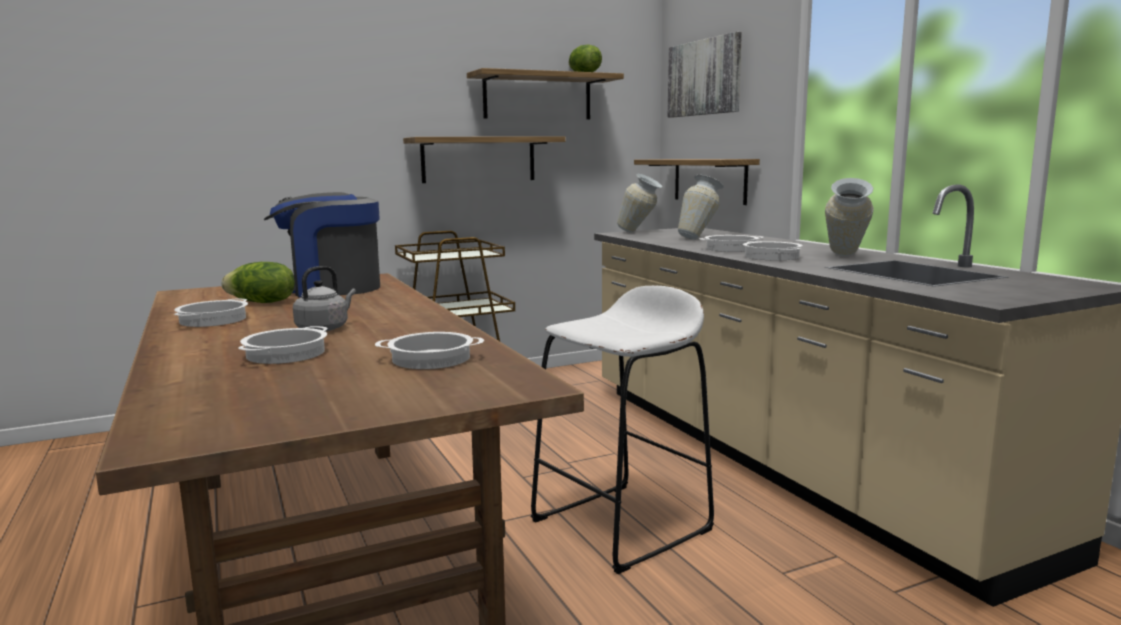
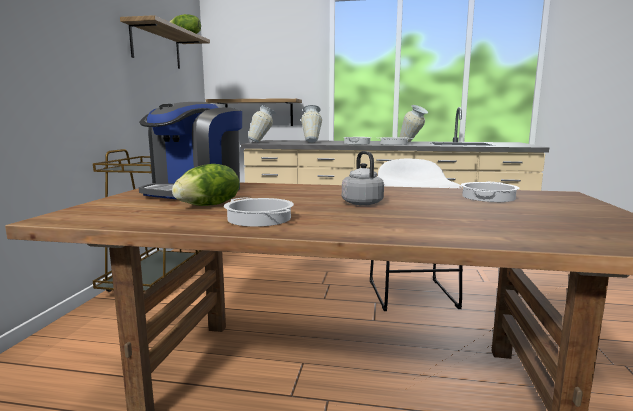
camera: 55 degrees left, 0 degrees up
cooking pot [238,326,328,364] -> none
shelf [403,136,566,183] -> none
picture [668,32,742,117] -> none

